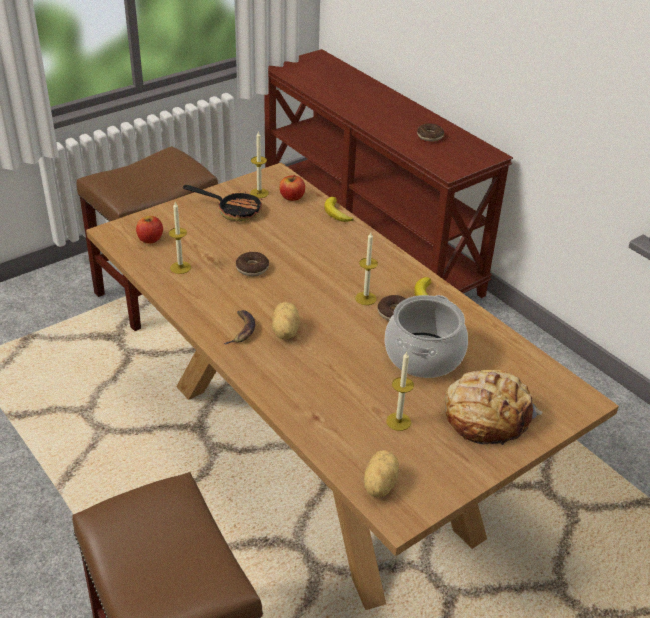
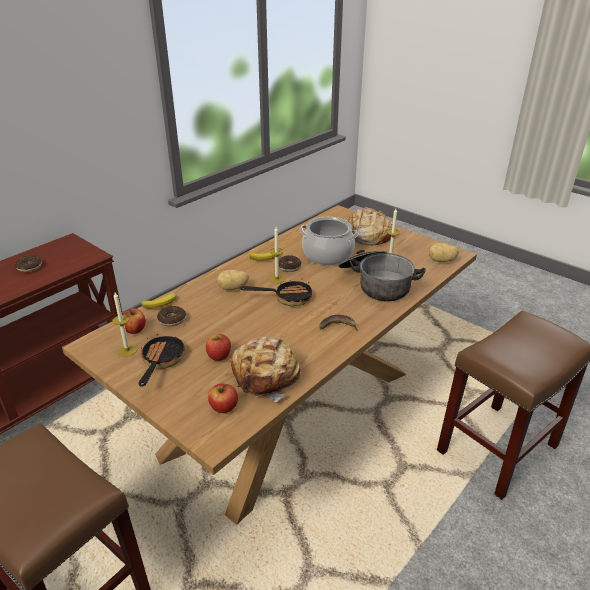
camera: 100 degrees left, 5 degrees down
candle [169,202,191,274] -> bread [230,337,301,402]
donut [236,252,269,276] -> donut moved to [157,306,186,327]
potato [272,302,300,339] -> potato moved to [217,270,249,290]
none -> apple [206,334,231,361]
none -> frying pan [240,280,312,306]
none -> cooking pot [339,250,426,301]

